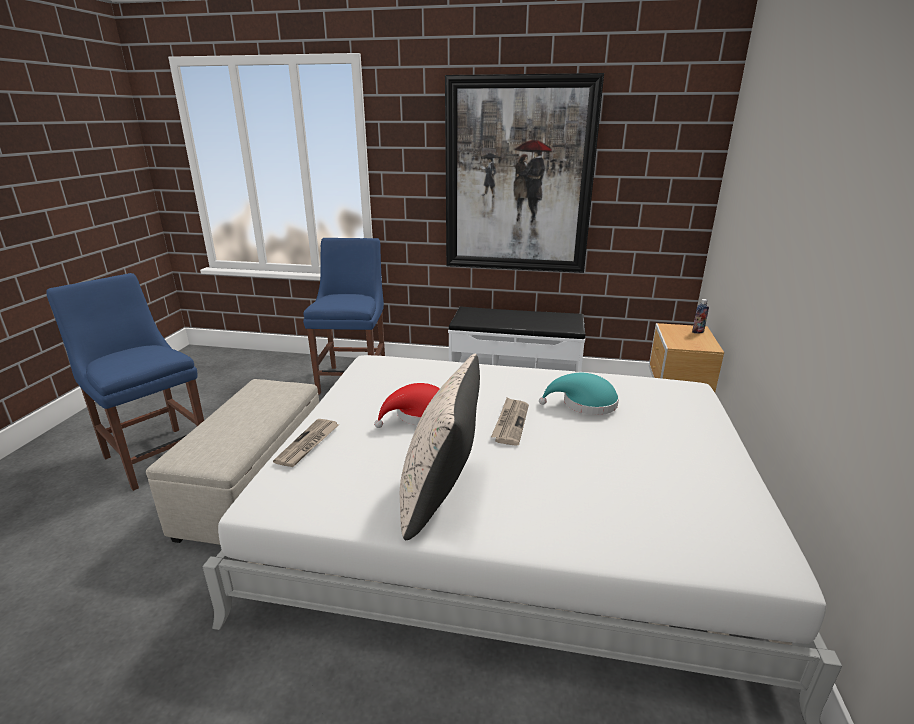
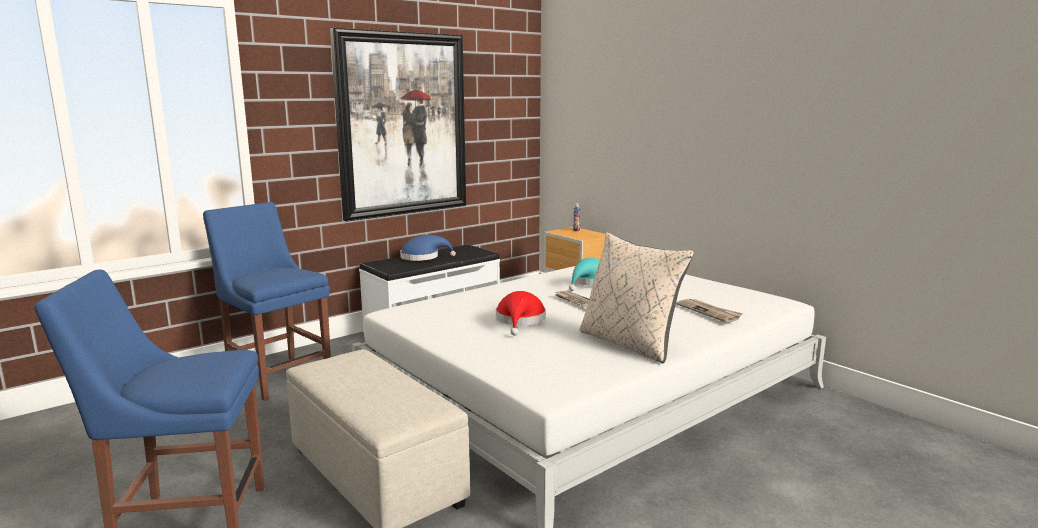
camera: 50 degrees left, 10 degrees down
newspaper [273,419,340,467] -> newspaper moved to [676,299,743,323]
none -> blue hat [400,235,456,261]

